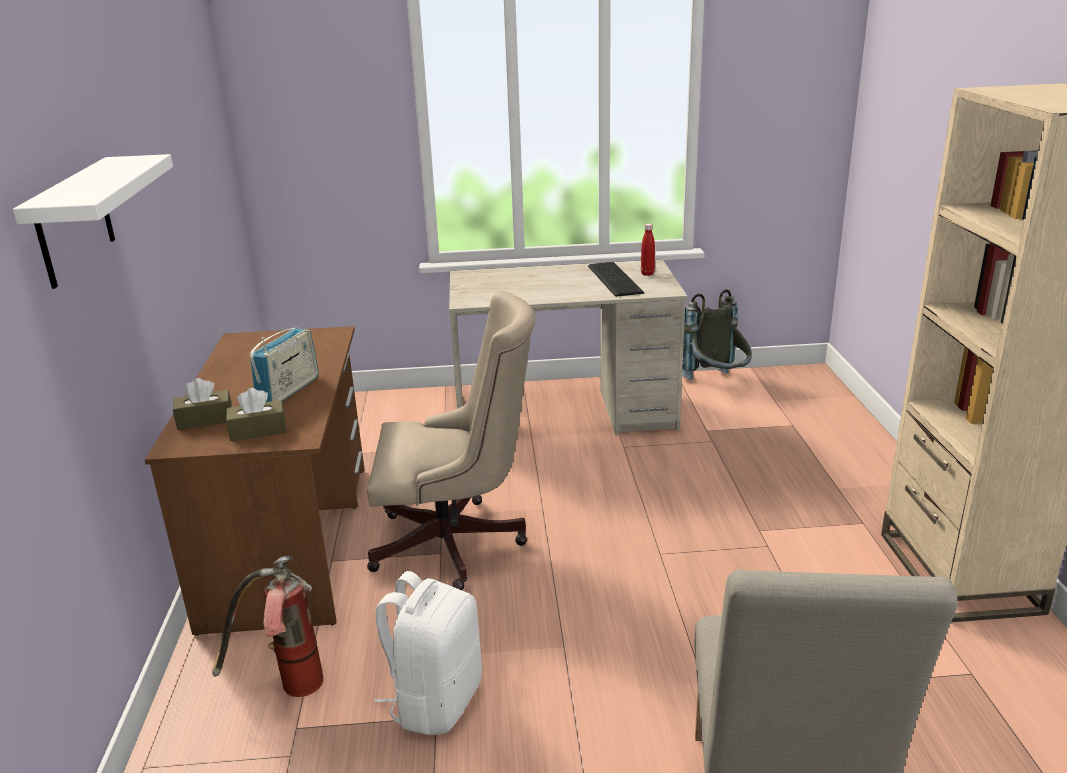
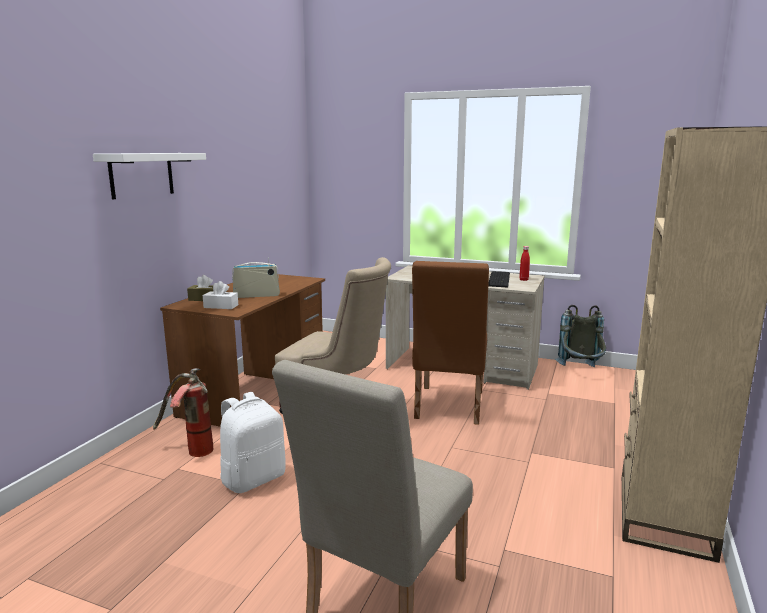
camera: 25 degrees right, 10 degrees down
brown tissue box [226,388,286,441] -> white tissue box [203,281,238,309]
radio [250,328,319,402] -> radio turned 150 degrees counterclockwise [232,258,280,298]
none -> brown chair [412,261,489,425]

